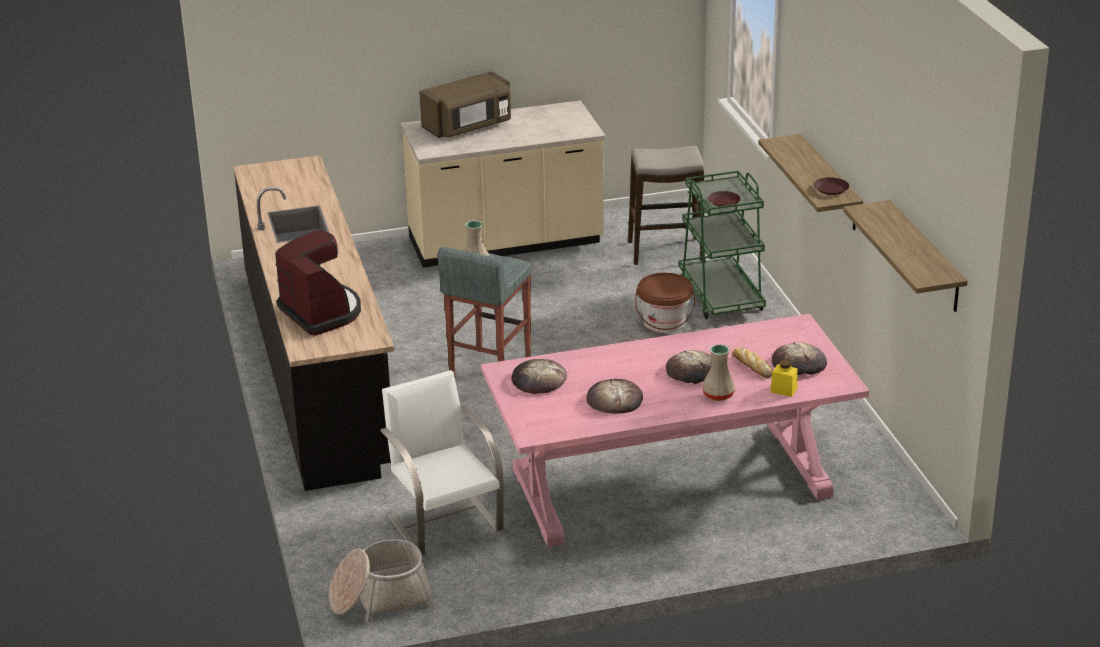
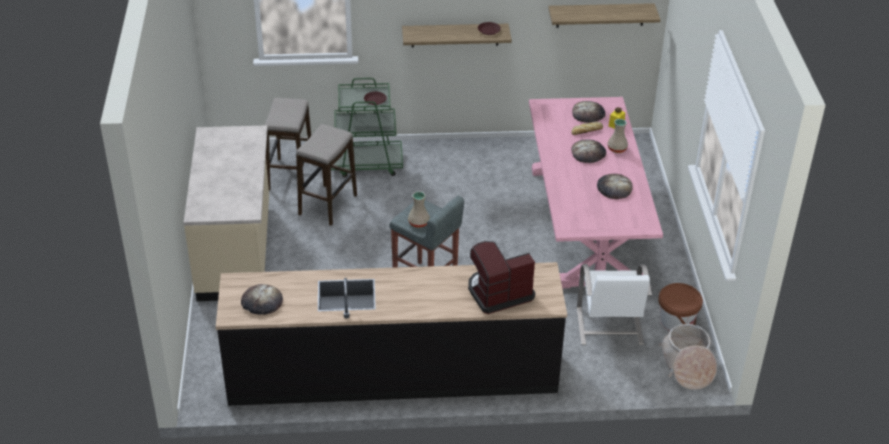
camera: 80 degrees left, 10 degrees up
white chair [380,370,503,555] -> white chair turned 75 degrees counterclockwise [577,264,652,345]
brown microwave [419,71,511,138] -> none
bread [511,359,567,394] -> bread moved to [241,284,283,315]
brown bucket [635,273,695,333] -> brown bucket moved to [658,283,703,331]
none -> stool [296,124,357,226]

